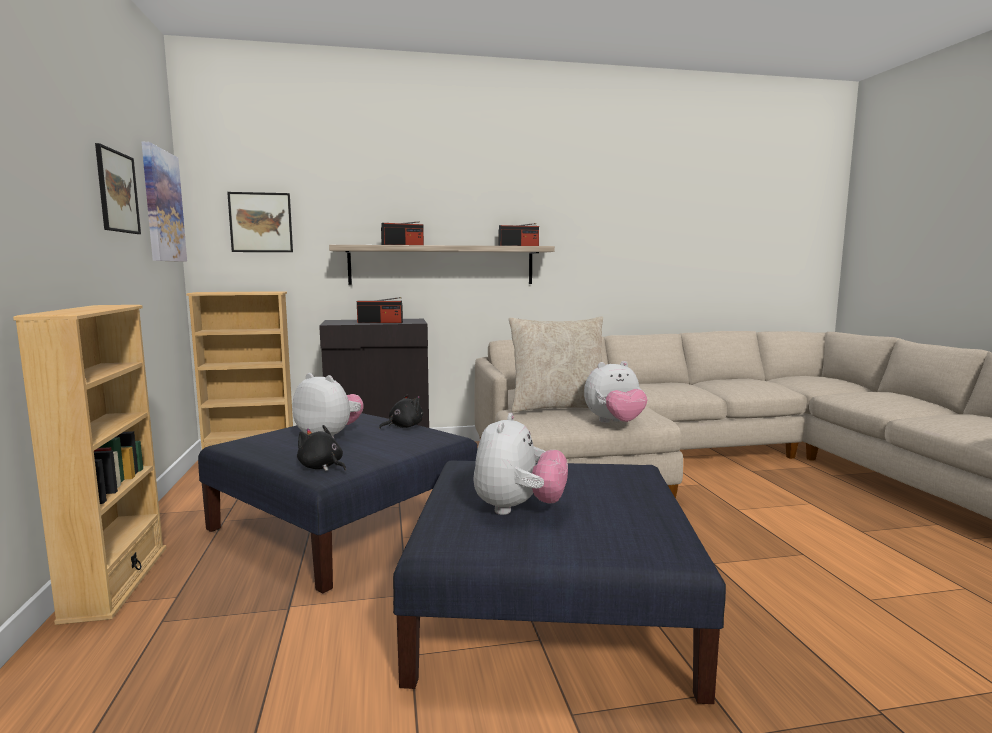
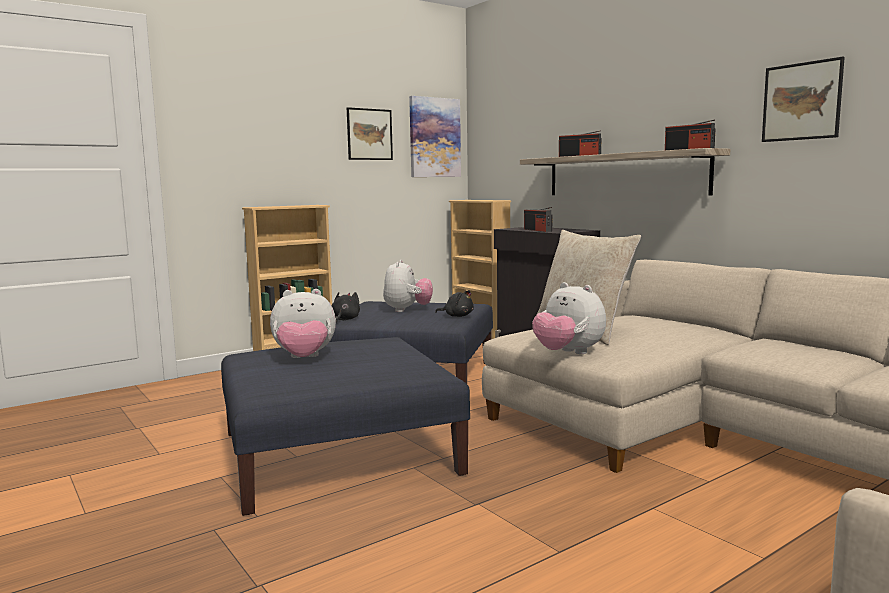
camera: 65 degrees right, 0 degrees up
picture [227,192,293,252] -> picture moved to [762,57,845,142]

